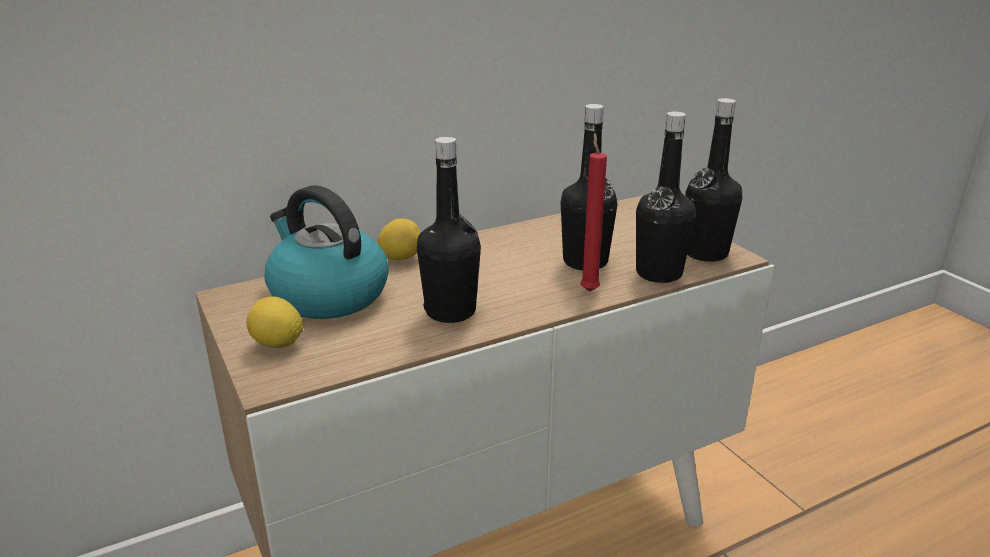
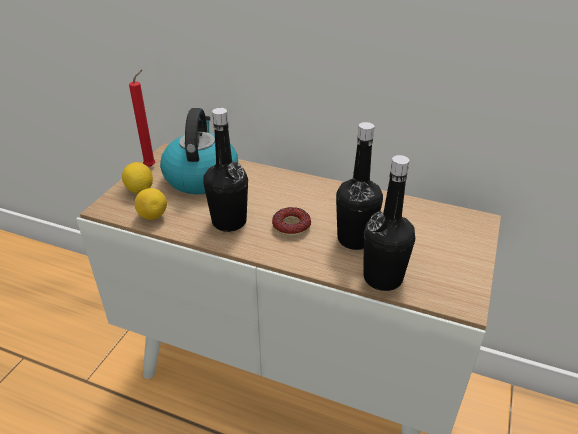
camera: 50 degrees right, 10 degrees up
lemon [378,218,421,260] -> lemon moved to [135,188,167,220]
red candle [580,133,607,292] -> red candle moved to [129,70,156,167]
black bottle [685,98,742,262] -> none
none -> donut [272,207,311,236]

